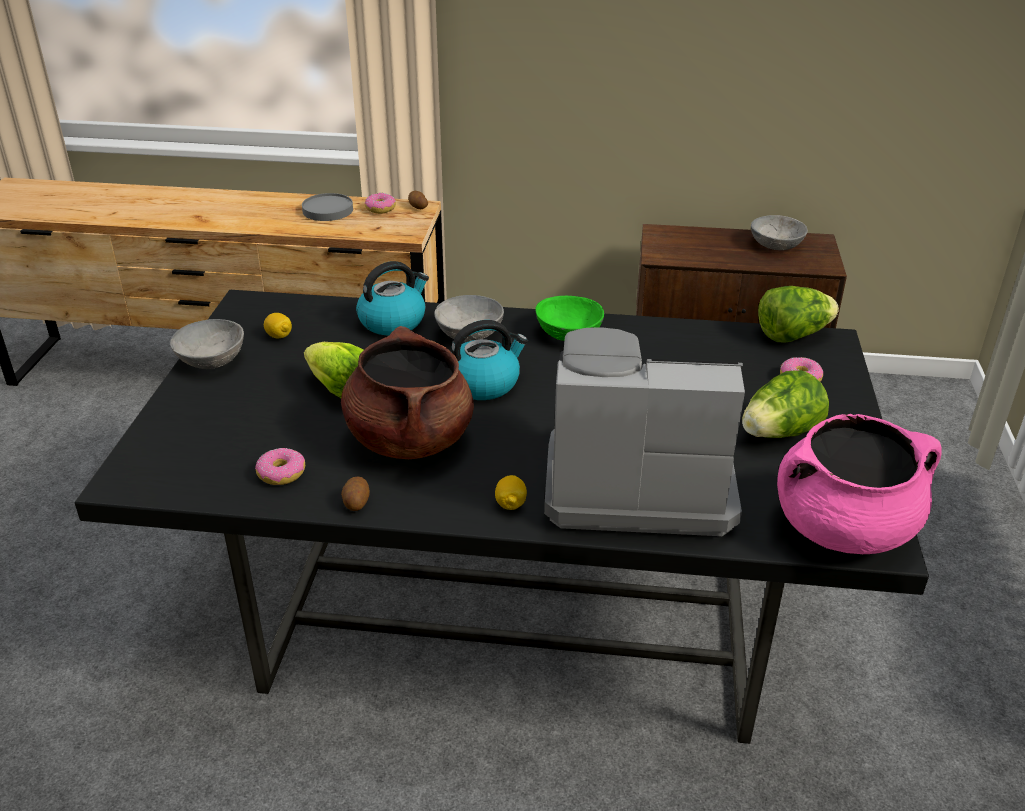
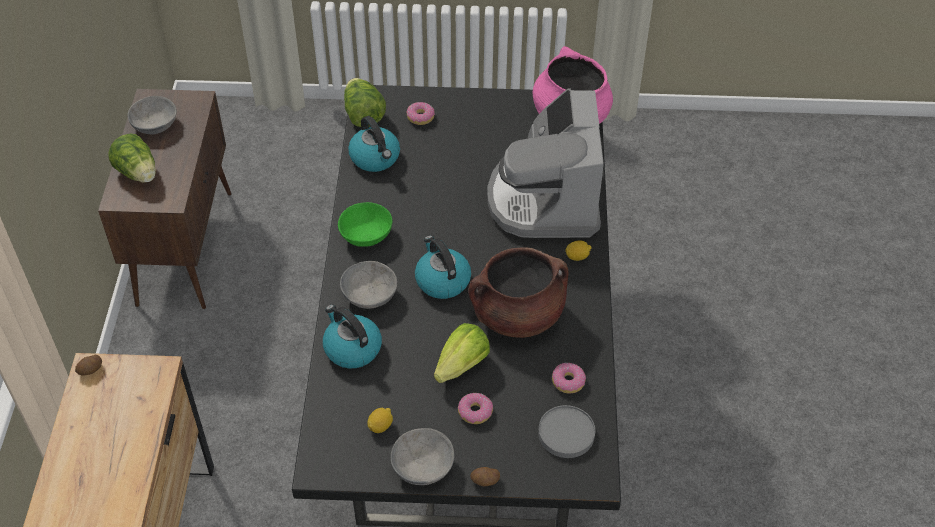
camera: 95 degrees left, 15 degrees up
grey plate [302,193,353,221] -> grey plate moved to [538,405,595,458]
potato [341,476,370,511] -> potato moved to [470,467,500,486]
donut [365,193,396,214] -> donut moved to [458,393,493,424]
lettuce [742,370,829,438] -> lettuce moved to [108,134,156,183]
none -> kettle [348,116,400,172]

